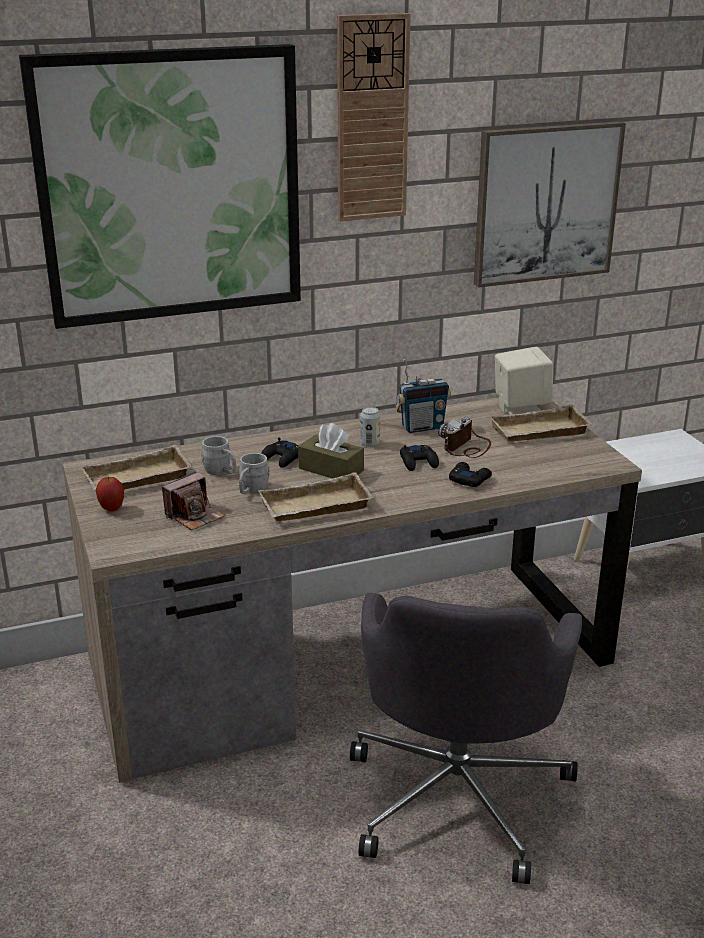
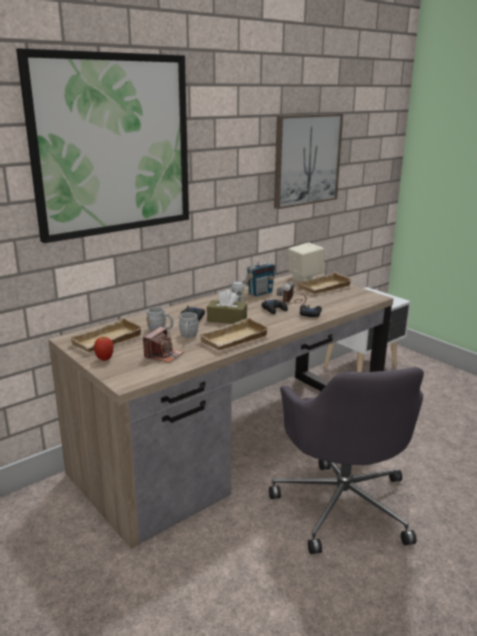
camera: 20 degrees left, 5 degrees down
wall clock [337,13,411,221] -> none

